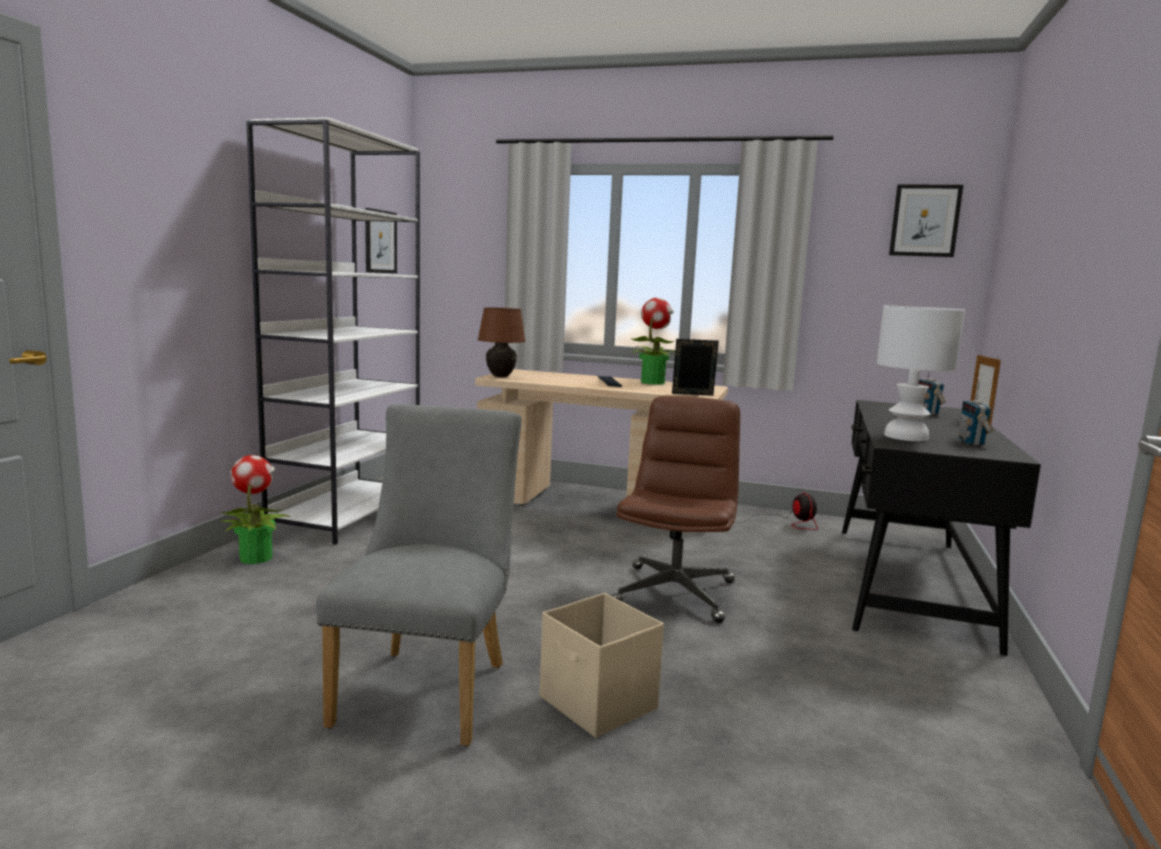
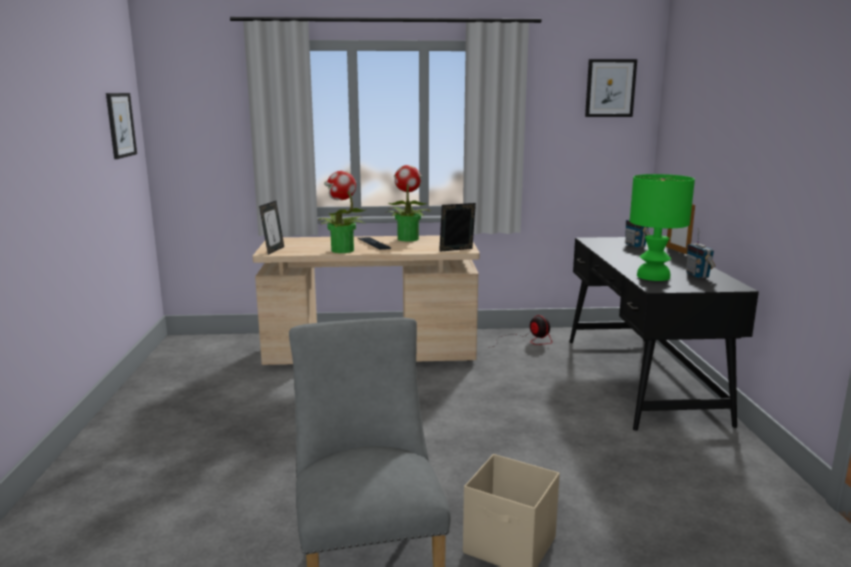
camera: 20 degrees left, 5 degrees up
potted plant [219,455,290,564] -> potted plant moved to [319,171,365,253]
white bookcase [246,117,420,545] -> none
brown table lamp [478,308,526,377] -> picture frame [259,201,284,255]
brown office chair [611,396,740,623] -> none
white table lamp [877,306,965,441] -> green table lamp [630,174,695,281]

